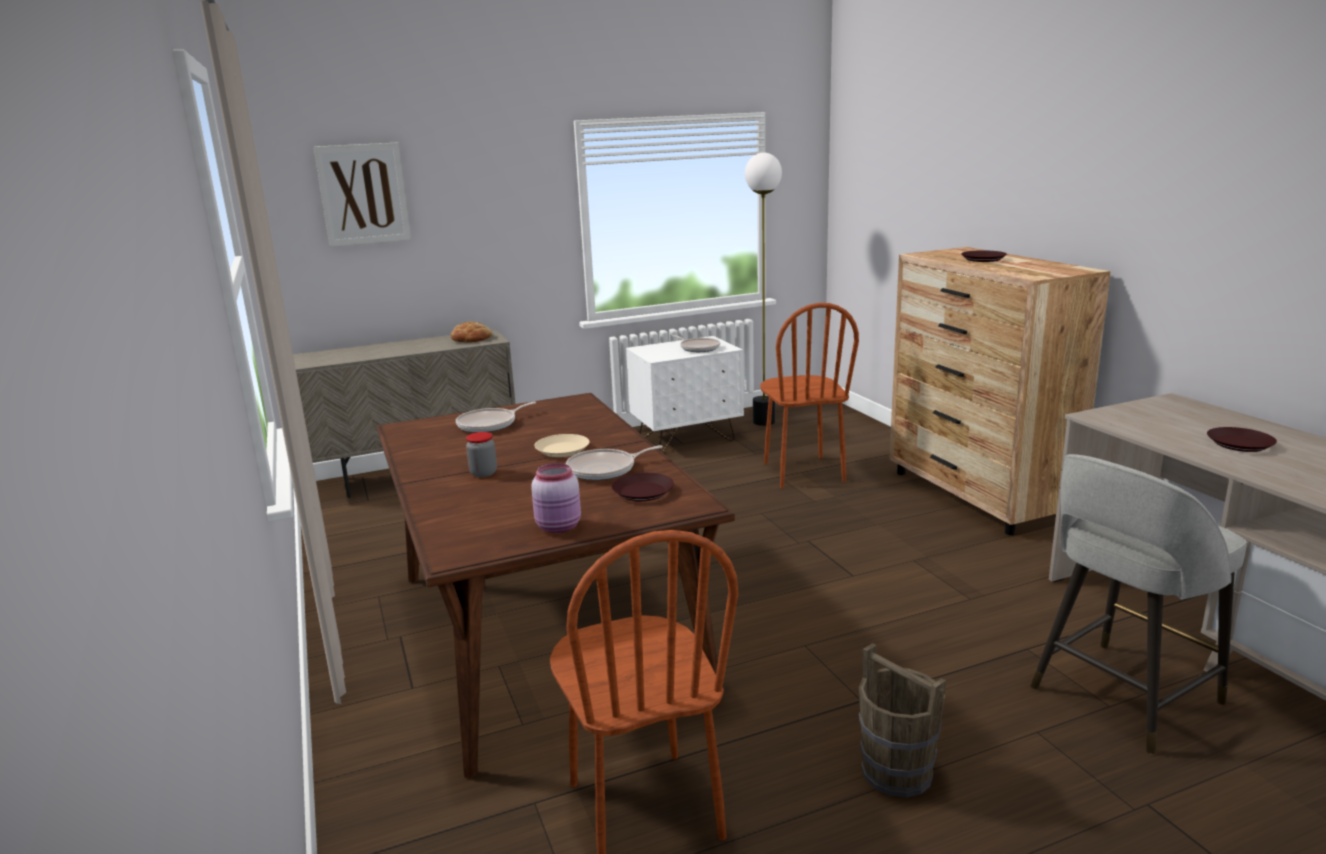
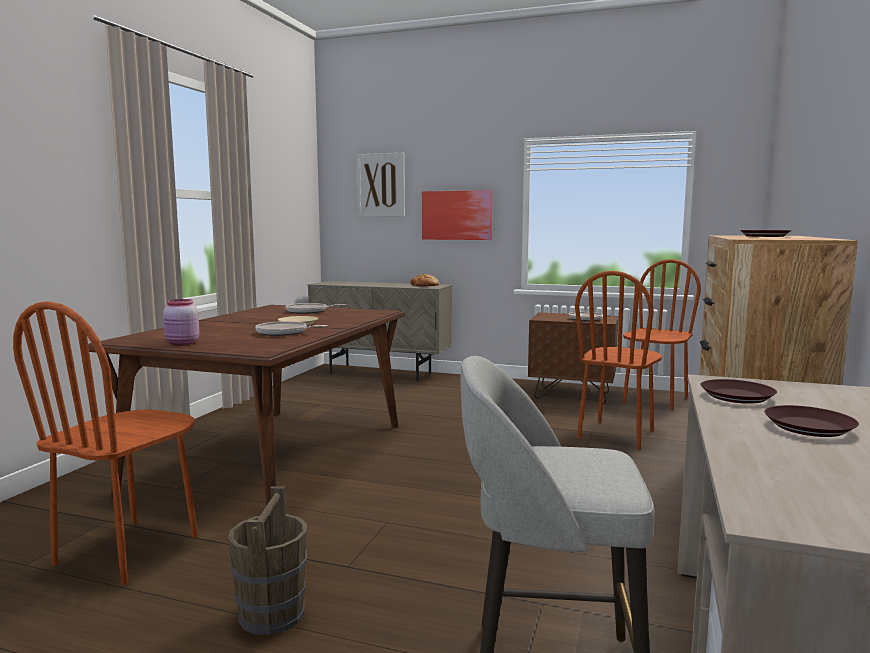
camera: 40 degrees right, 10 degrees down
jar [466,432,497,477] -> none
brown plate [611,473,674,501] -> brown plate moved to [700,379,777,404]
white nightstand [626,336,744,453] -> brown nightstand [528,312,619,404]
floor lamp [745,153,782,426] -> brown chair [623,259,701,411]
none -> picture [422,190,492,240]

